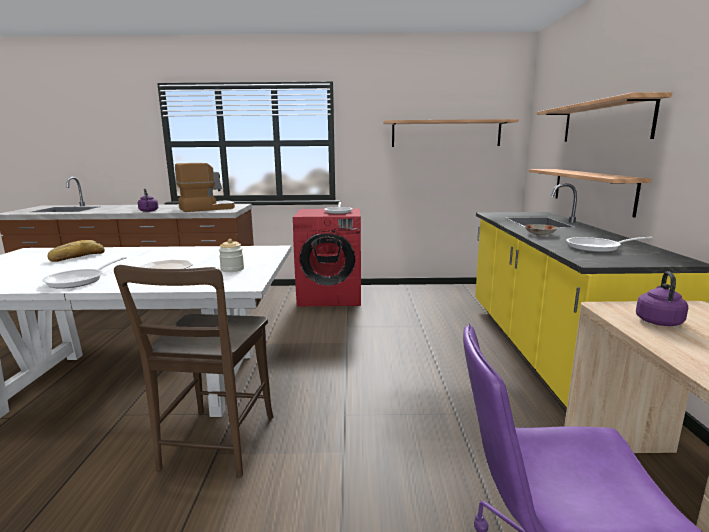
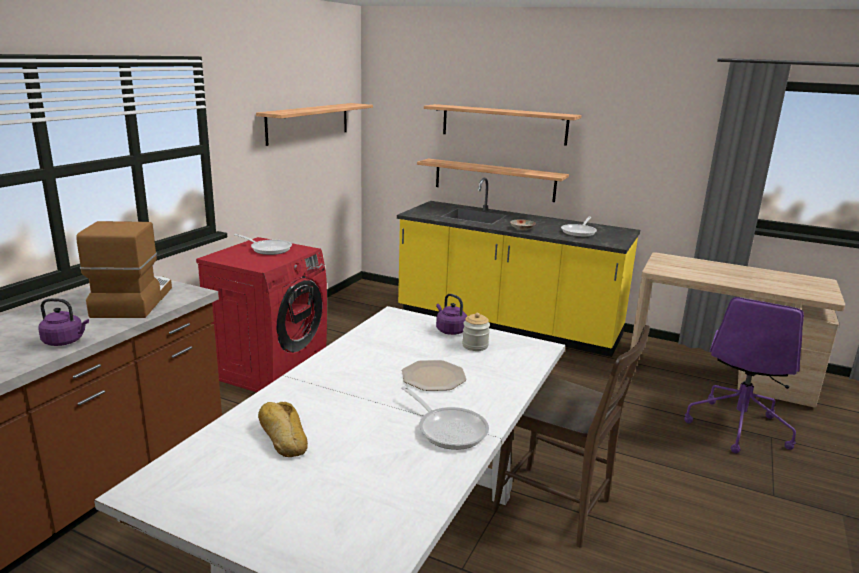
camera: 65 degrees left, 5 degrees up
purple kettle [636,271,688,326] -> purple kettle moved to [436,294,467,335]

